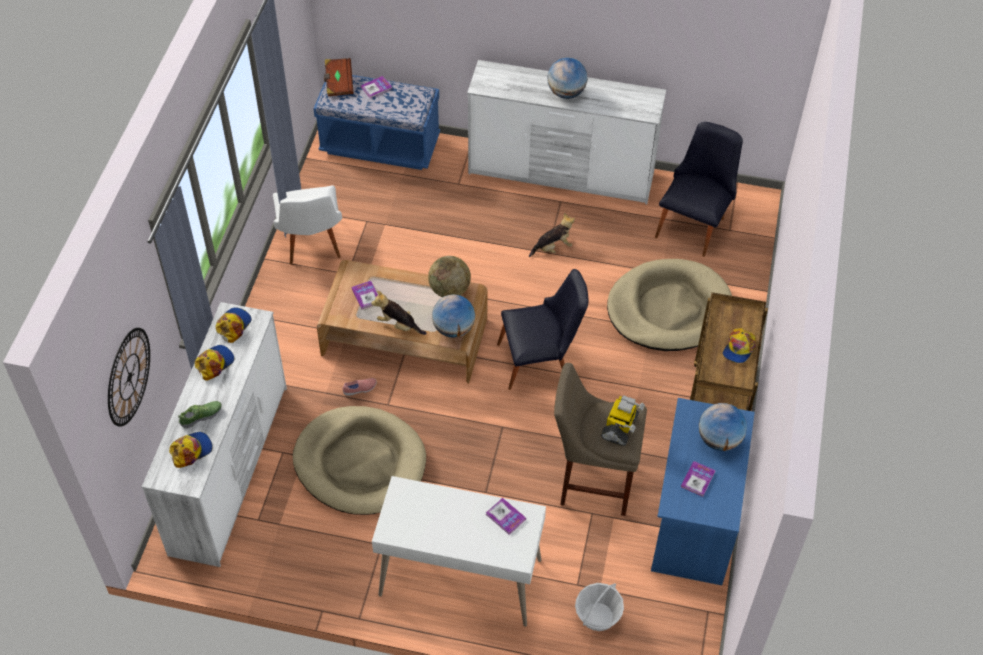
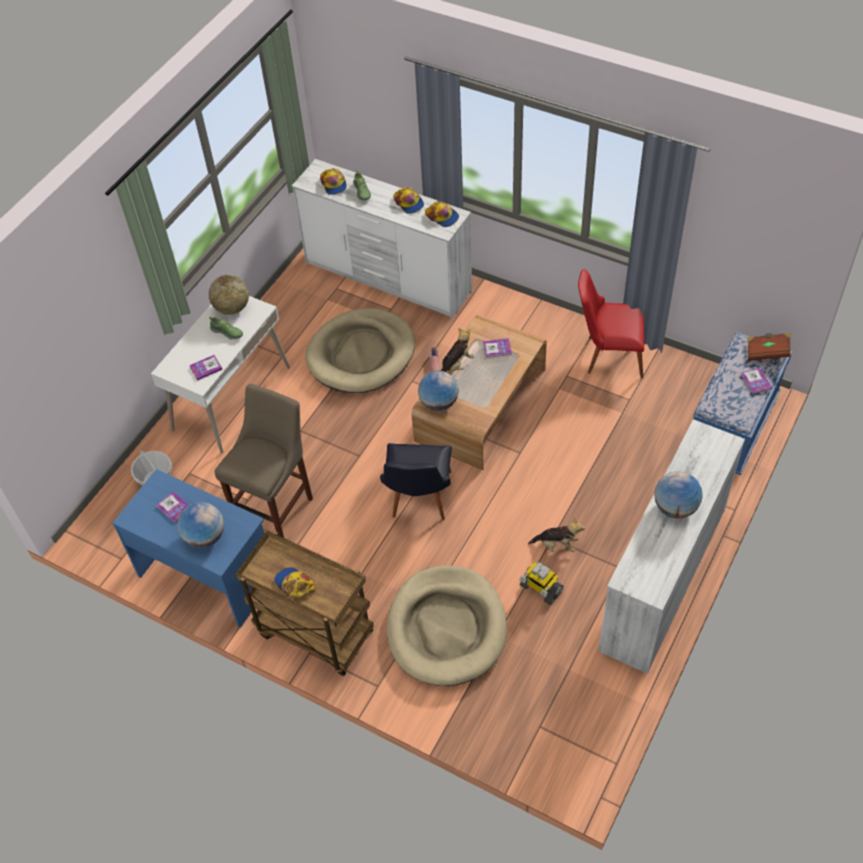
camera: 110 degrees right, 0 degrees up
wall clock [108,328,150,427] -> none
white chair [273,185,342,265] -> red chair [578,269,644,378]
globe [428,256,471,297] -> globe moved to [209,275,249,315]
plush toy [529,213,575,257] -> plush toy turned 75 degrees counterclockwise [528,517,585,552]
toy robot [601,395,645,446] -> toy robot moved to [519,562,564,605]
black chair [655,122,743,257] -> none
none -> shoe [209,317,243,340]

